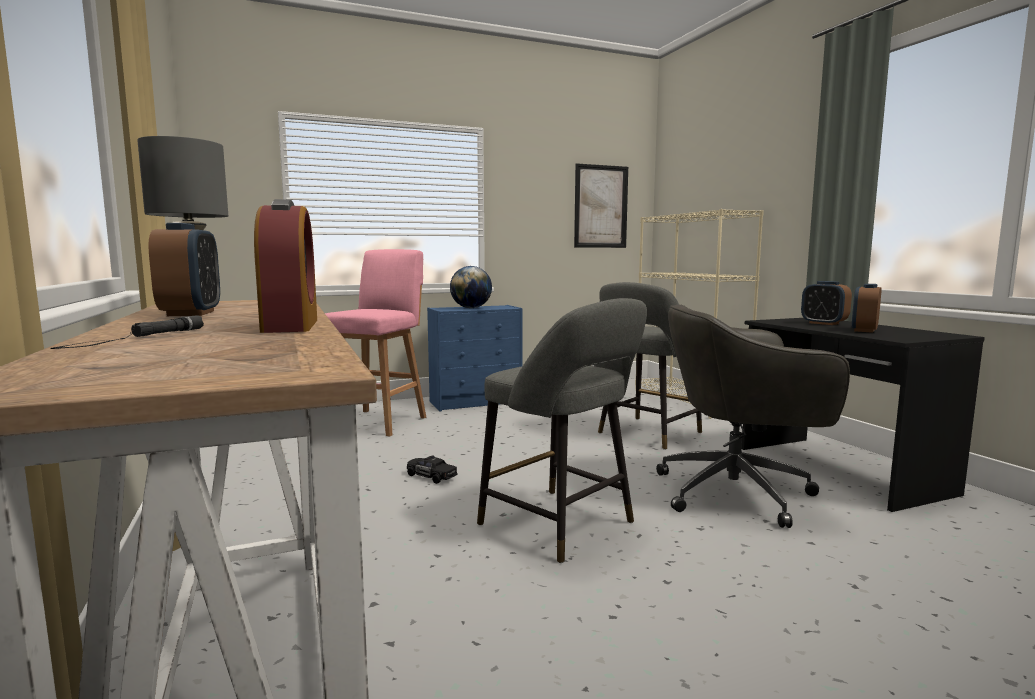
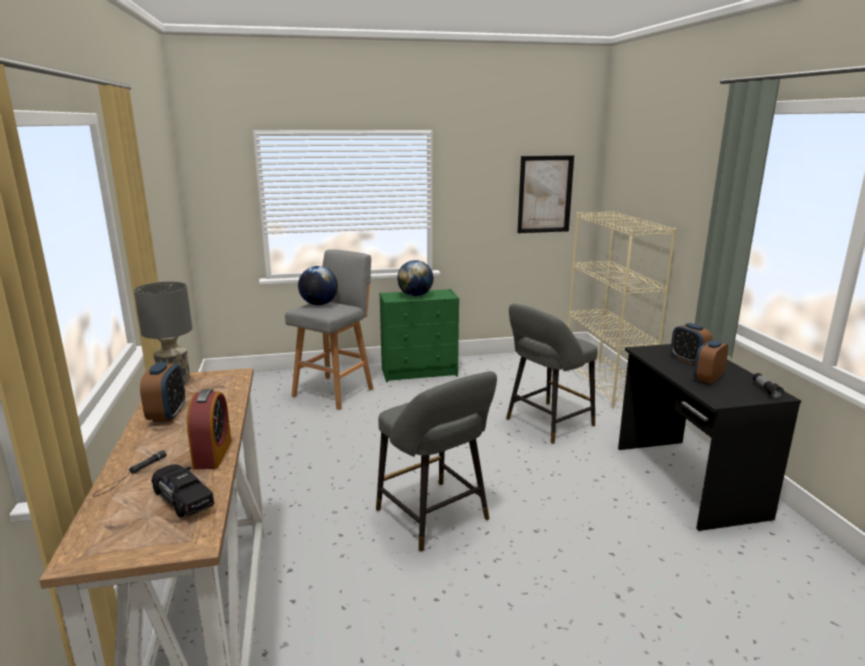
camera: 10 degrees right, 10 degrees up
pink stool [325,249,426,436] -> grey stool [285,249,374,410]
black toy car [407,455,458,484] -> black toy car moved to [151,464,215,518]
blue dresser [427,305,522,412] -> green dresser [380,289,459,382]
grey office chair [656,305,850,528] -> none
none -> globe [298,266,338,305]
none -> flashlight [753,373,784,399]

